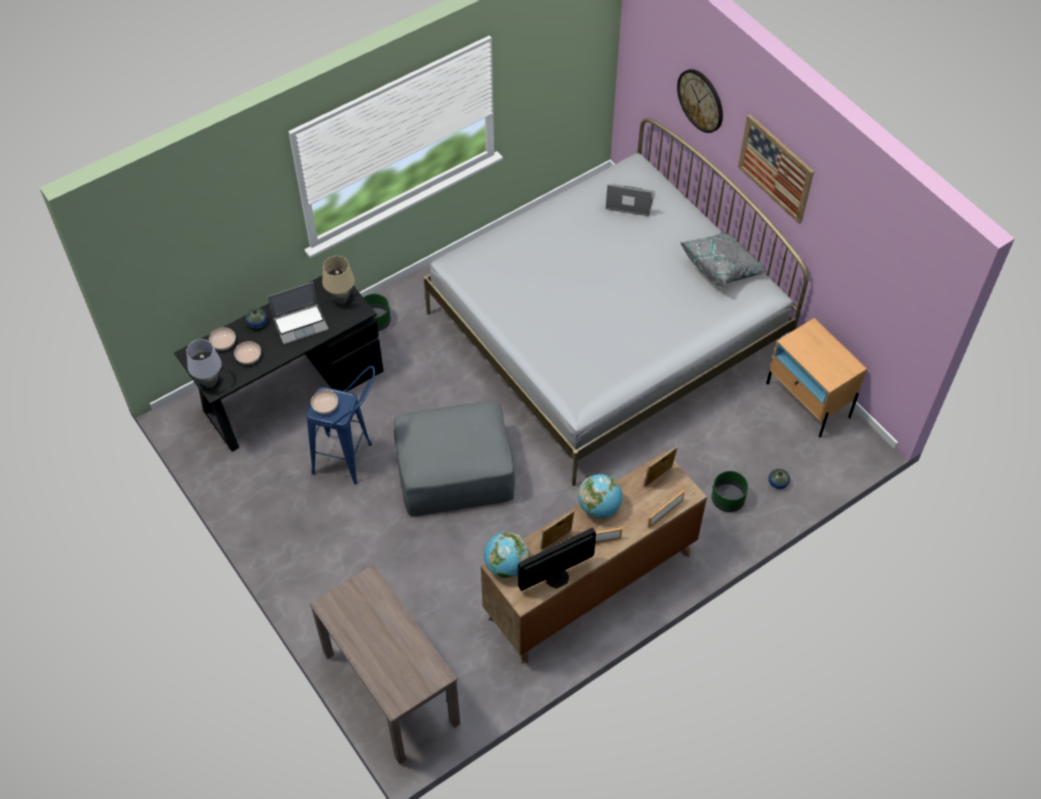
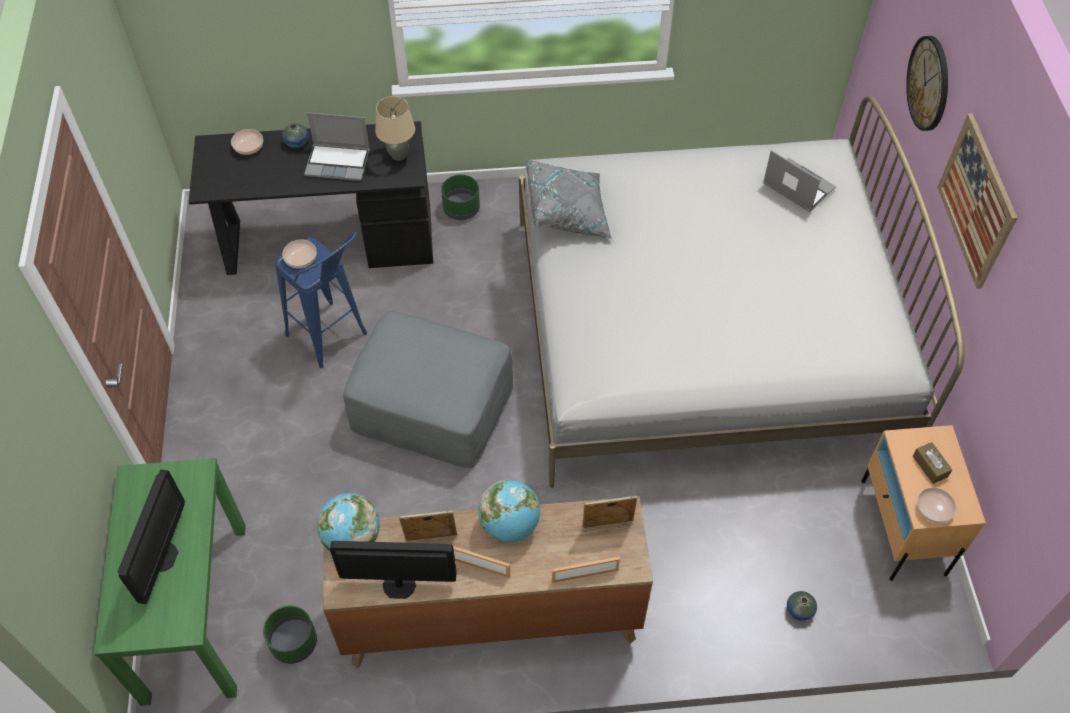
camera: 30 degrees right, 0 degrees up
grey table lamp [186,339,222,388] -> none
bowl [234,341,261,365] -> bowl moved to [917,487,956,523]
brown console table [309,565,460,764] -> green console table [94,458,246,706]
grey pillow [680,231,768,288] -> grey pillow moved to [526,159,612,239]
green planter [711,471,748,512] -> green planter moved to [263,606,317,664]
none -> monitor [118,469,185,604]
none -> brown tissue box [913,442,952,484]

